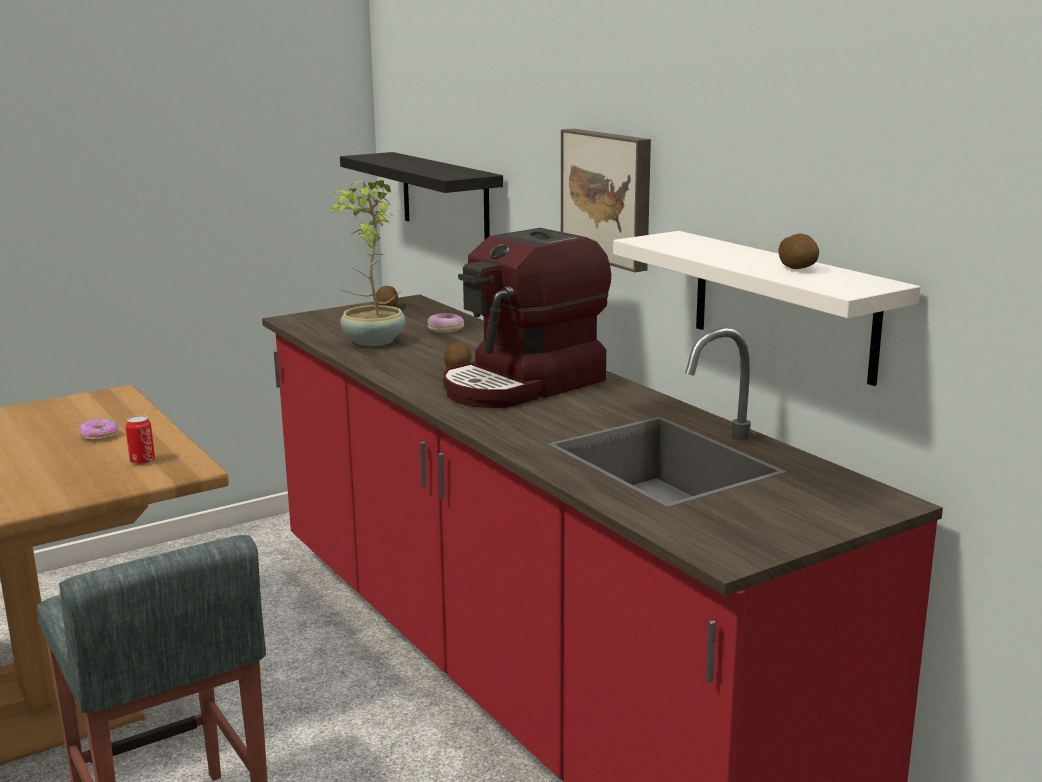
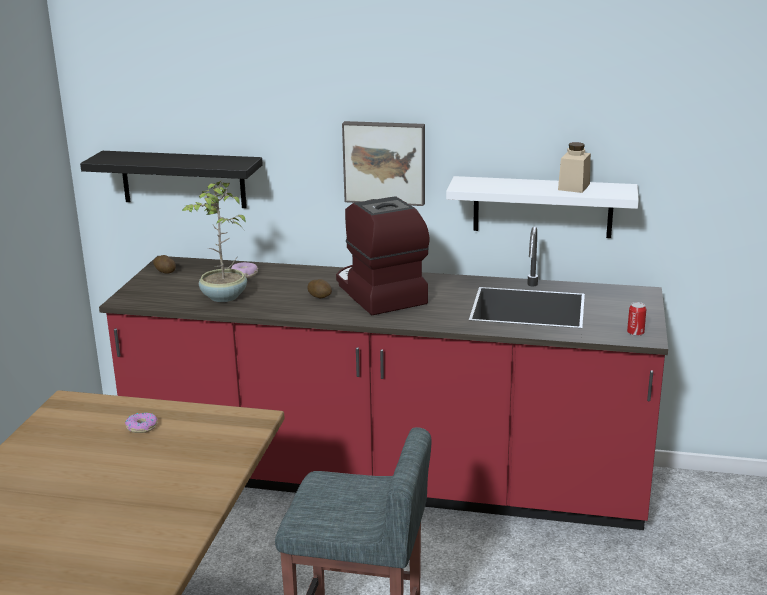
camera: 45 degrees left, 5 degrees up
can [125,415,155,465] -> can moved to [627,302,646,336]
coffee machine [443,228,611,408] -> coffee machine turned 150 degrees clockwise [336,196,429,315]
potato [778,234,819,269] -> beige jar [558,142,591,193]

